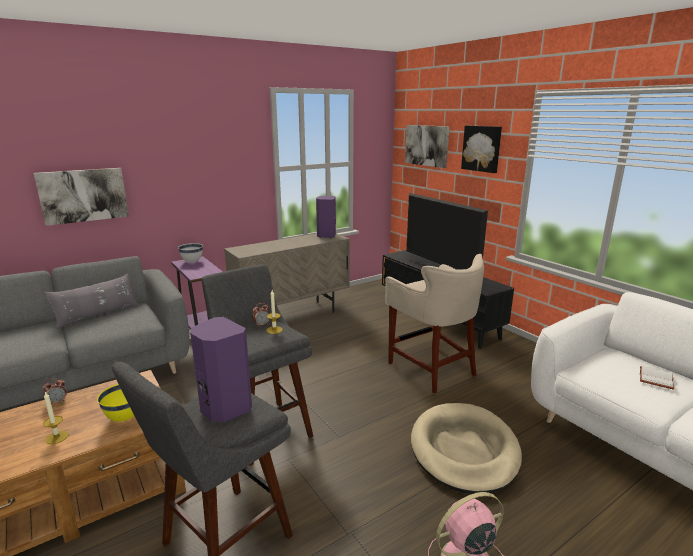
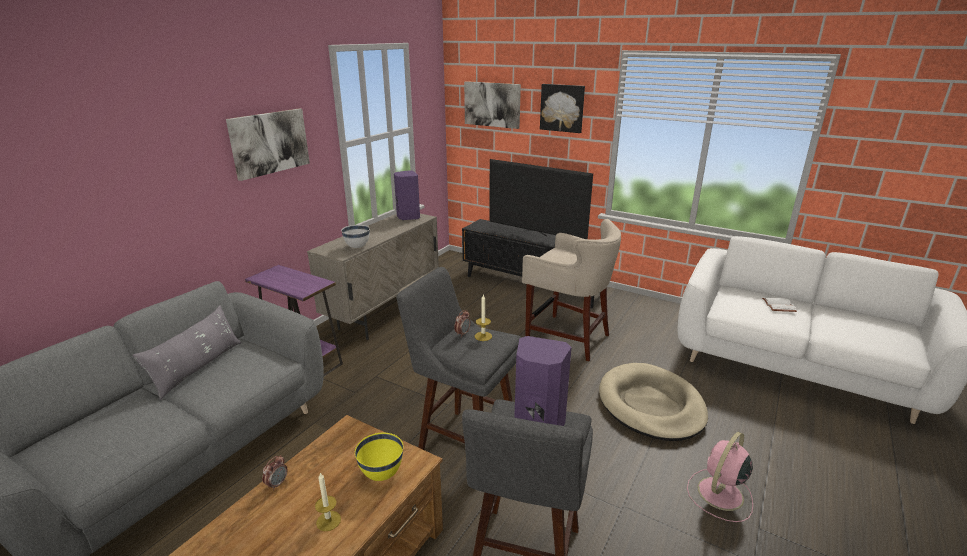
camera: 25 degrees left, 5 degrees up
picture [34,168,129,226] -> picture moved to [226,109,310,181]
white bowl [178,243,203,262] -> white bowl moved to [341,225,370,248]

